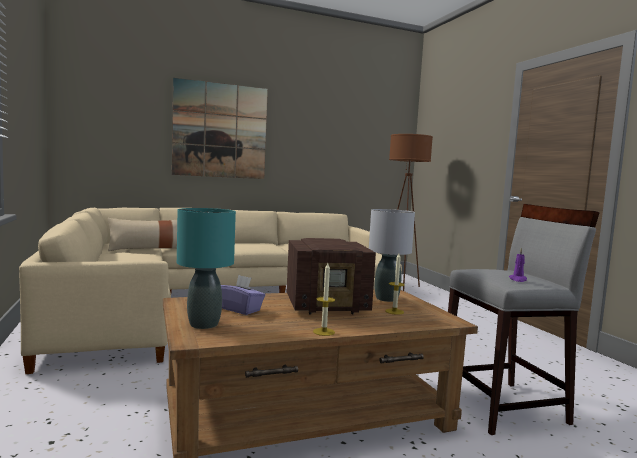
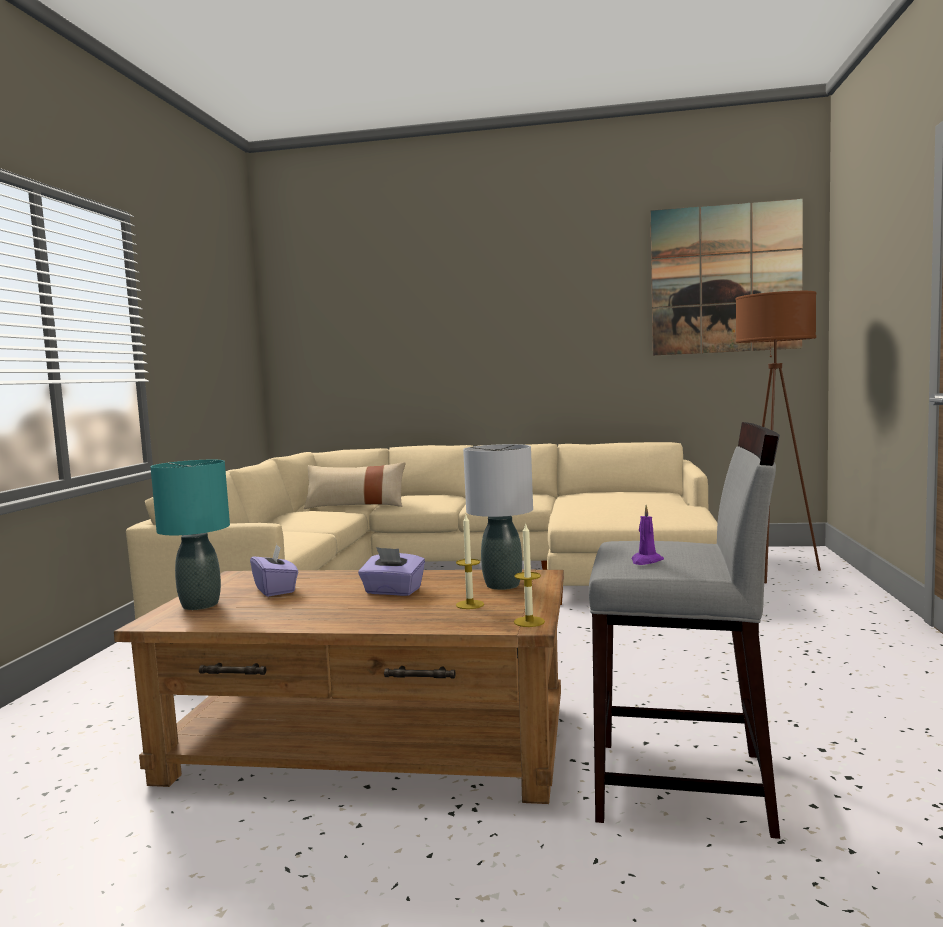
camera: 30 degrees right, 0 degrees up
picture [172,78,268,179] -> picture moved to [650,199,803,355]
radio [287,238,376,314] -> purple tissue box [358,547,425,596]
candle [313,263,335,336] -> candle moved to [514,524,545,627]

